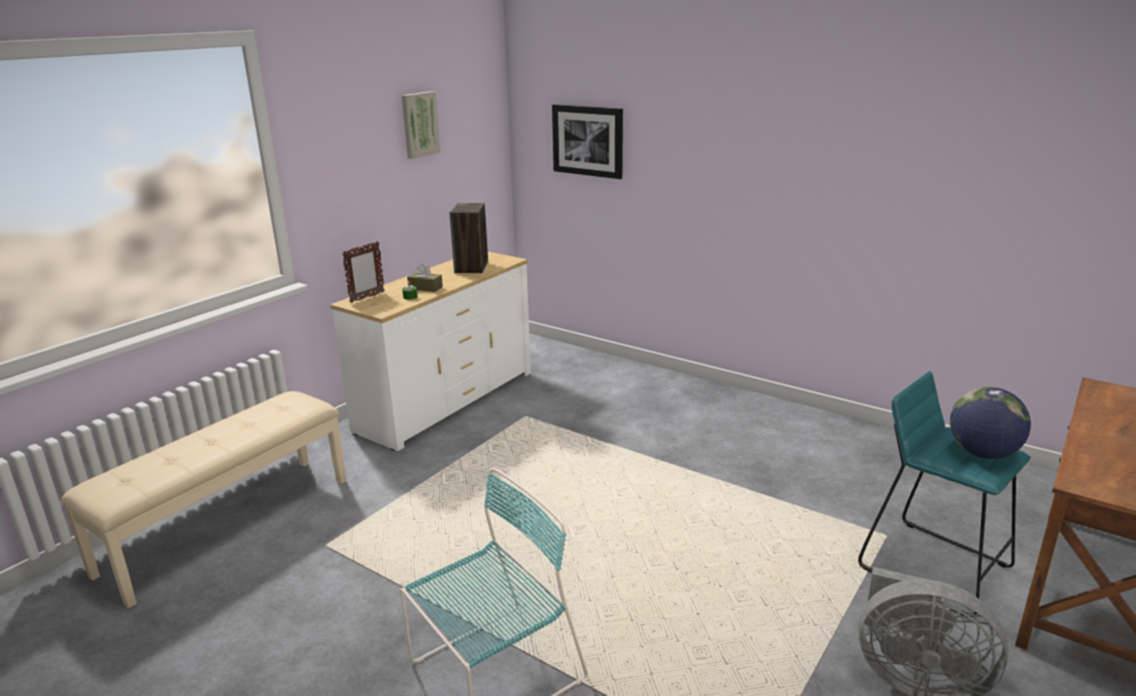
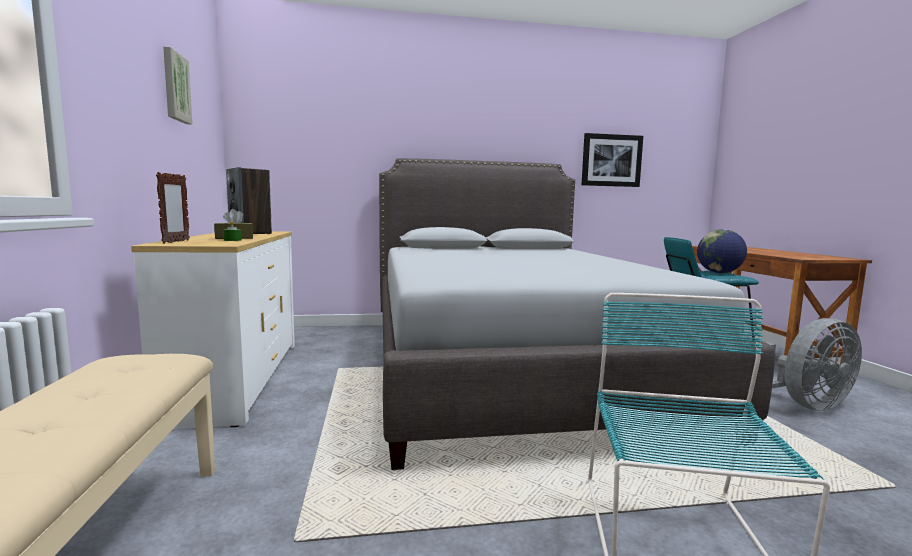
camera: 45 degrees left, 15 degrees down
picture [552,104,623,179] -> picture moved to [581,133,643,187]
none -> grey bed [379,158,775,470]

